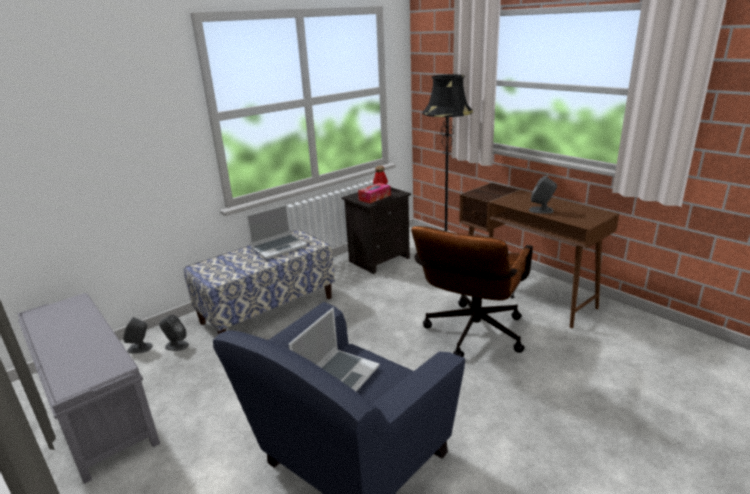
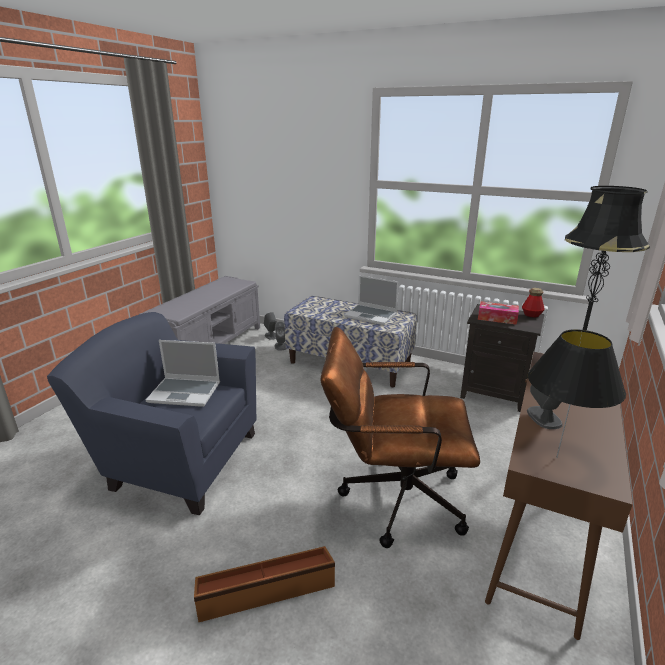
camera: 65 degrees right, 0 degrees up
none -> brown storage box [194,546,335,622]
none -> black table lamp [528,329,626,458]

